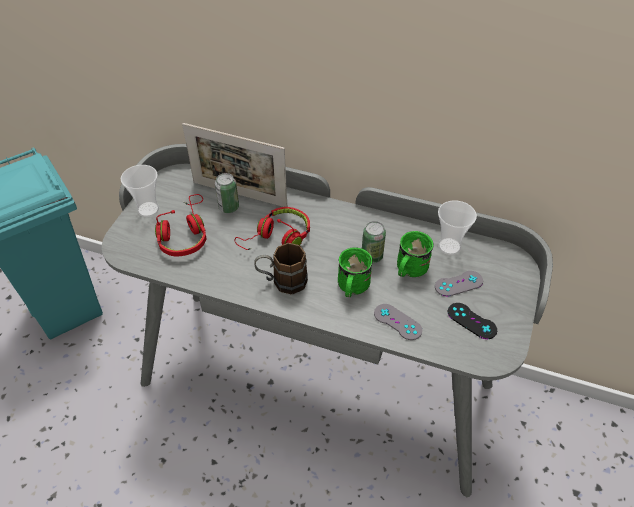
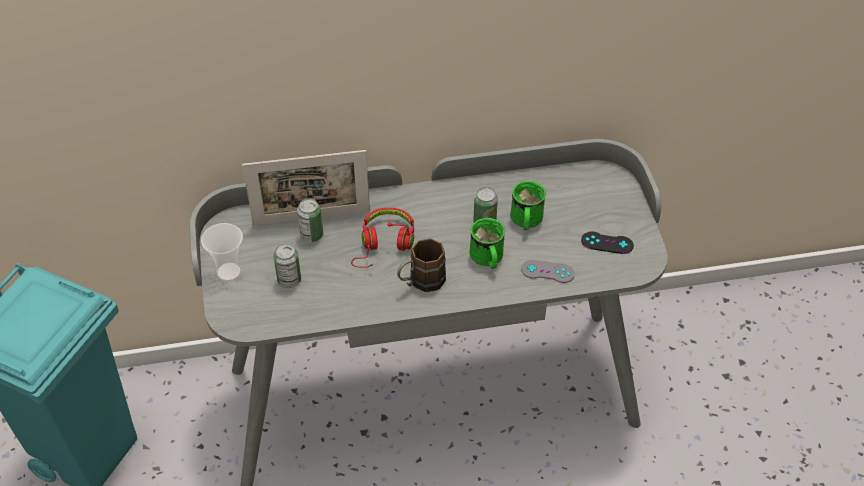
camera: 30 degrees left, 0 degrees up
red headphones [155,194,207,256] -> can [273,244,301,288]
grey game controller [435,271,483,297] -> none
cup [438,201,477,255] -> none

